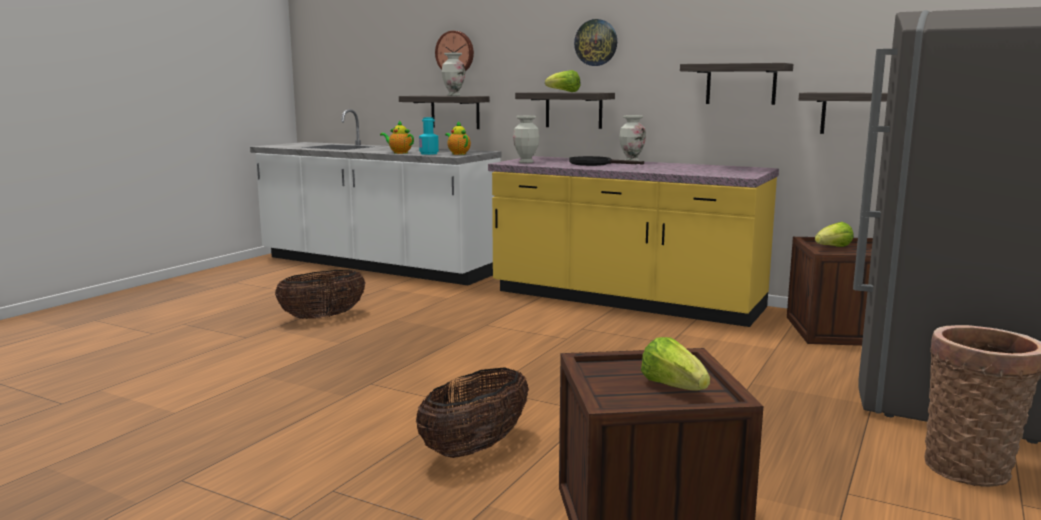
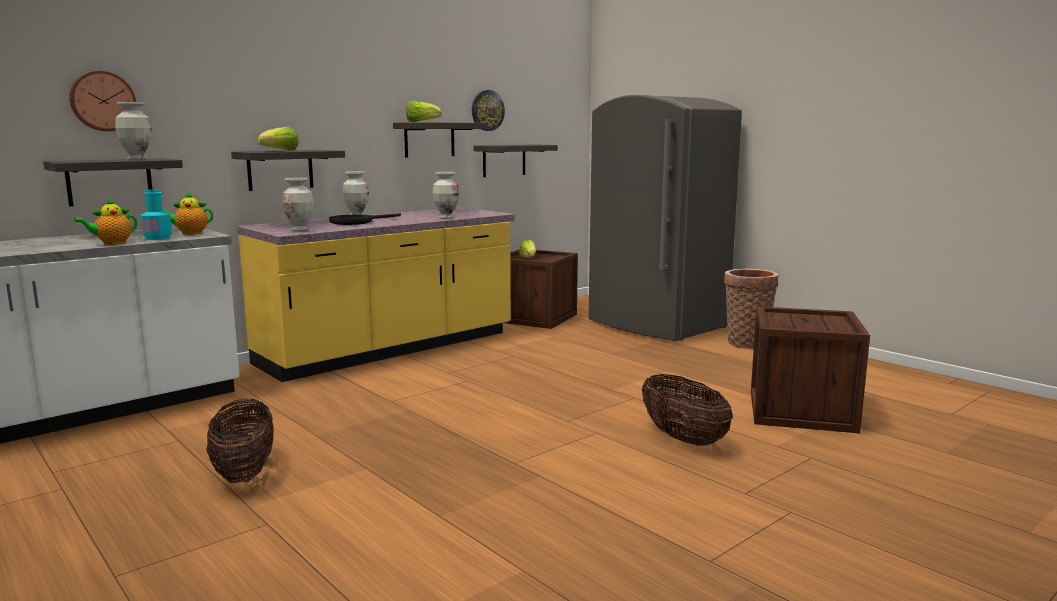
camera: 70 degrees left, 0 degrees up
wall clock [574,19,617,66] -> wall clock moved to [472,90,505,131]
lettuce [641,337,710,390] -> lettuce moved to [406,101,442,122]
none -> vase [433,172,459,219]

